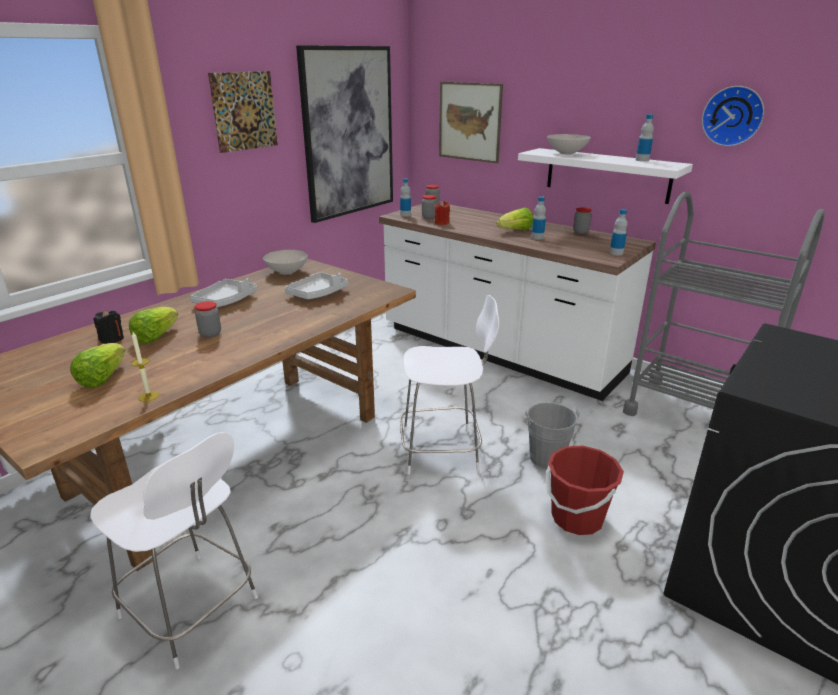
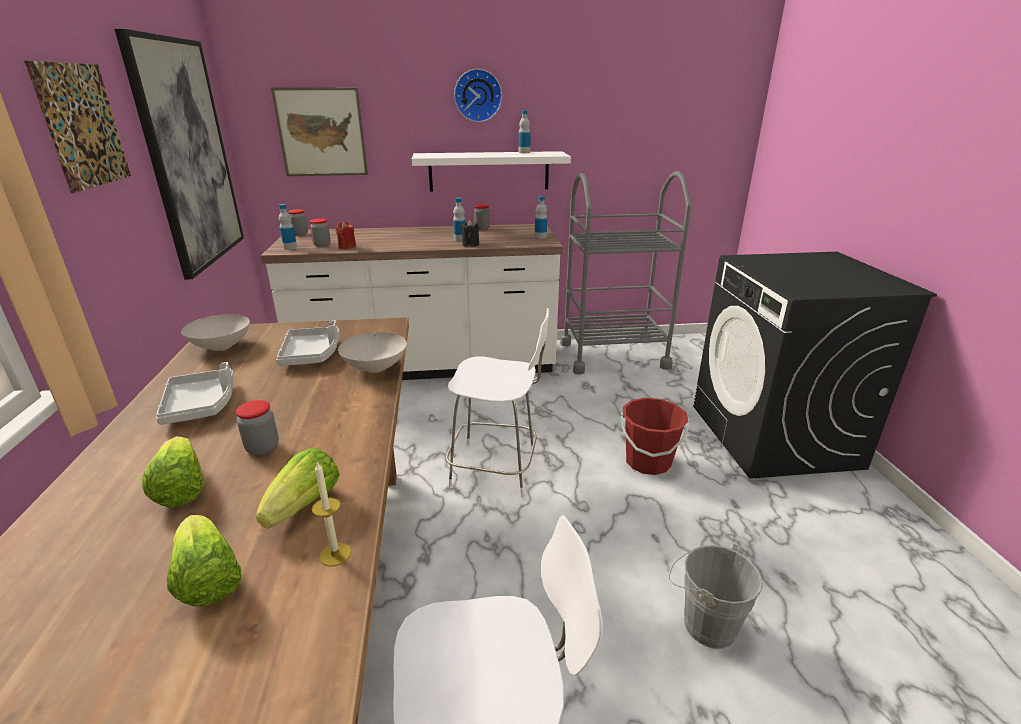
camera: 45 degrees left, 0 degrees up
black candle [94,310,124,344] -> black candle moved to [461,220,479,247]
white chair [400,295,499,474] -> white chair turned 60 degrees clockwise [446,308,550,497]
lettuce [497,208,533,230] -> lettuce moved to [256,447,340,529]
grey bucket [525,402,580,469] -> grey bucket moved to [669,543,763,649]
white bowl [547,134,591,155] -> white bowl moved to [338,332,407,373]
wall clock [702,86,764,146] -> wall clock moved to [454,69,502,122]

